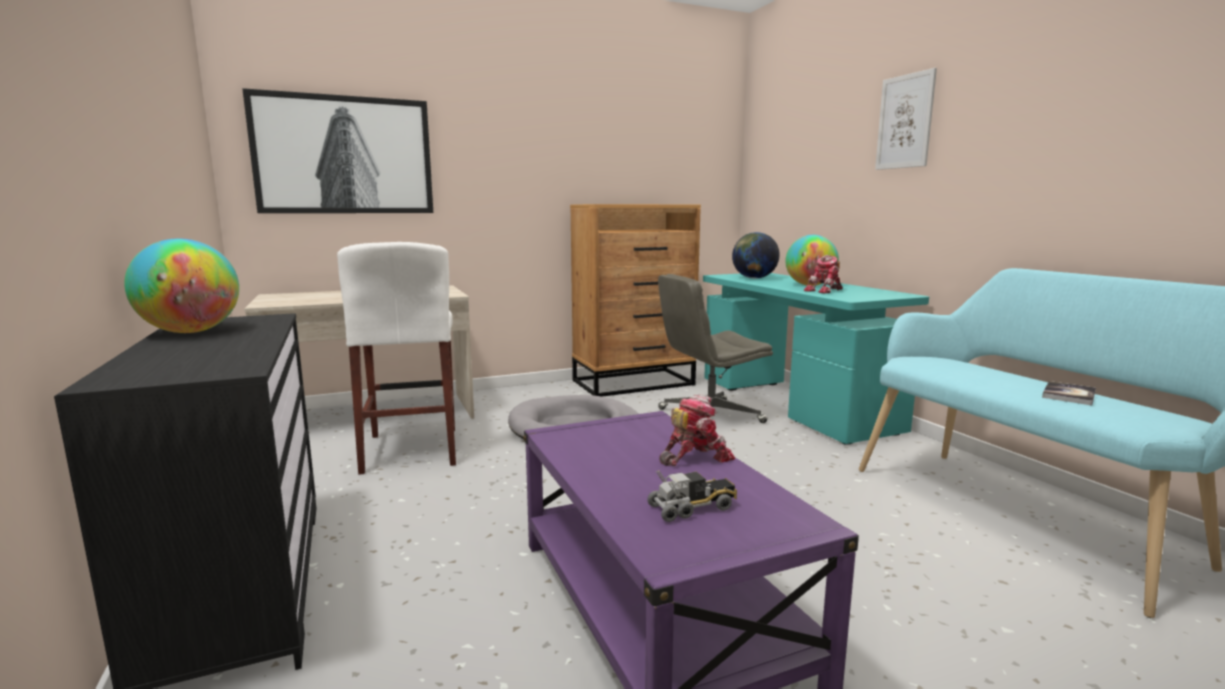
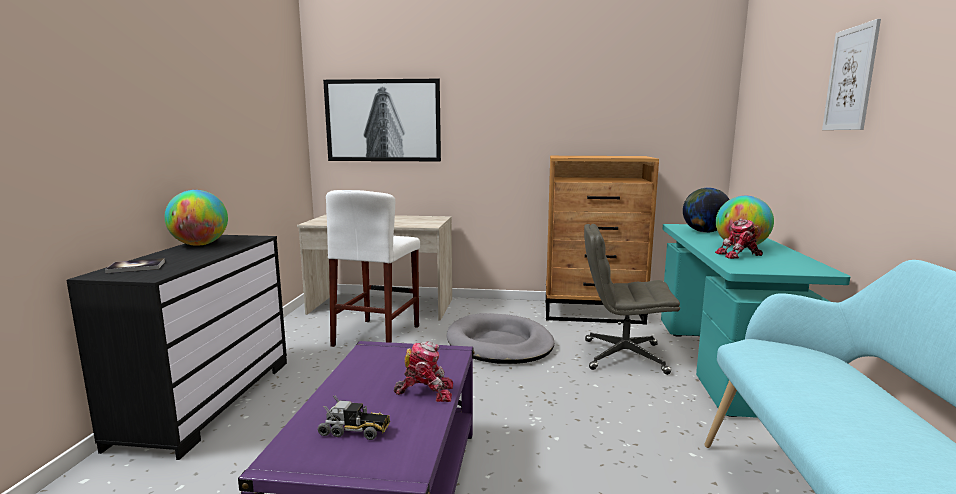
camera: 30 degrees right, 0 degrees up
book [1042,381,1096,405] -> book moved to [105,258,165,273]

